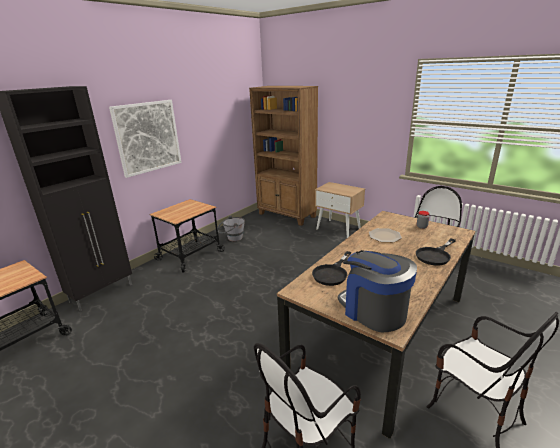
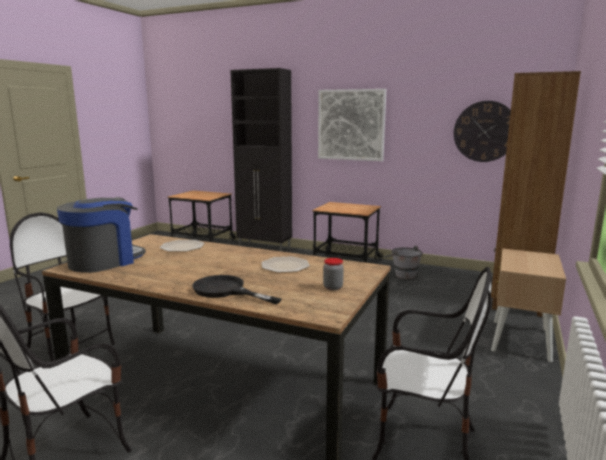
camera: 75 degrees right, 10 degrees down
black frying pan [312,251,351,286] -> plate [160,240,205,252]
none -> wall clock [454,101,511,162]

